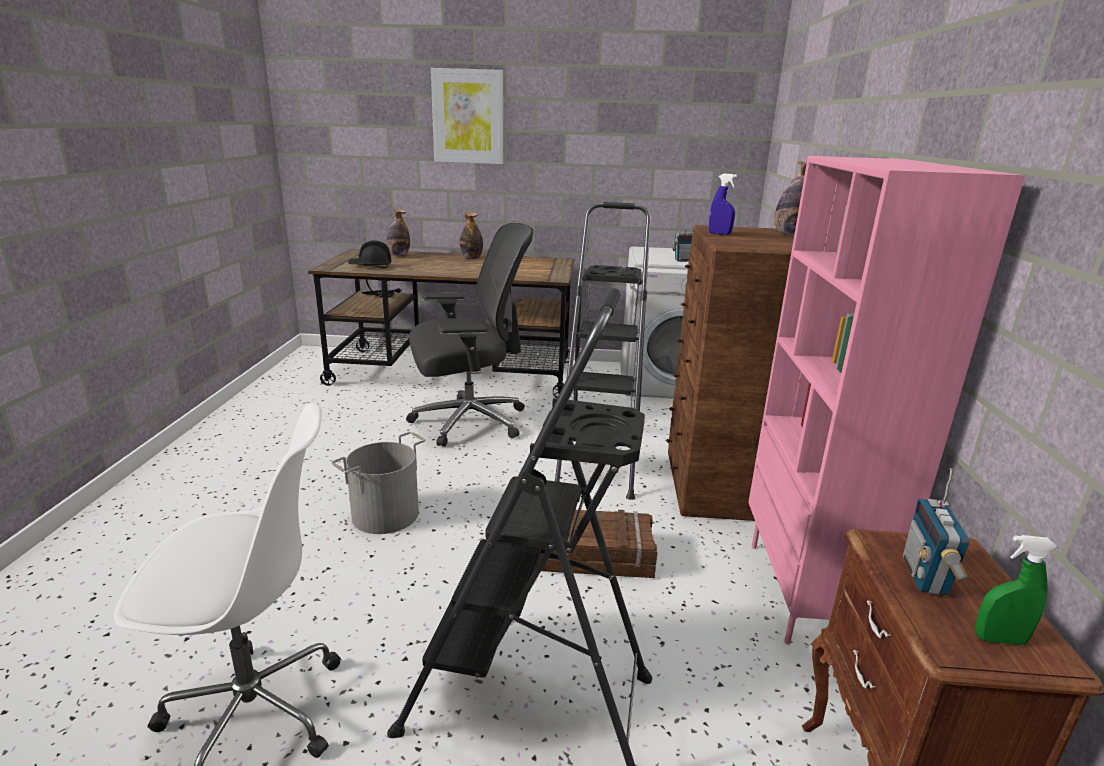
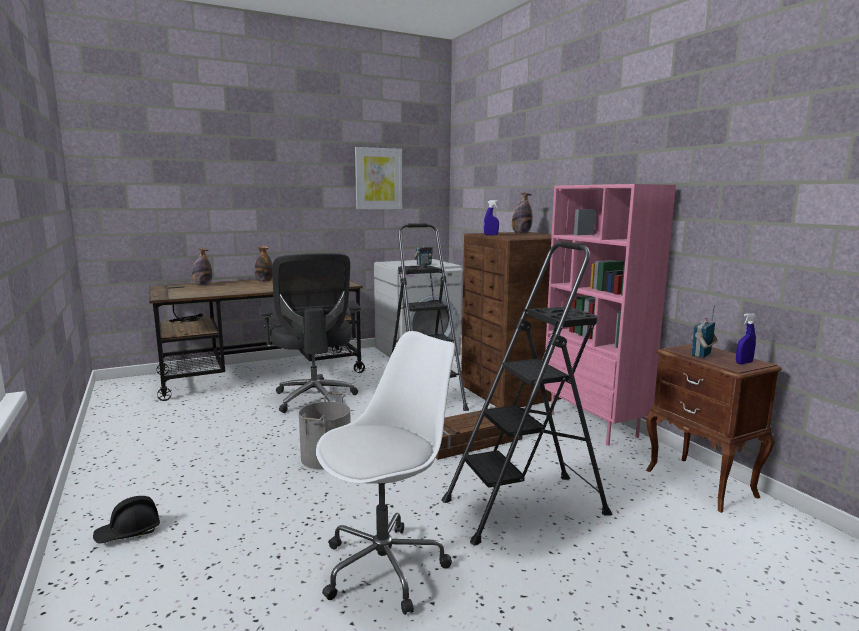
camera: 30 degrees left, 10 degrees down
black hard hat [348,240,392,268] -> black hard hat moved to [93,496,160,544]
office chair [406,223,533,447] -> office chair turned 120 degrees clockwise [259,253,361,413]
picture [431,68,503,164] -> picture moved to [355,147,402,209]
radio [903,468,970,595] -> radio turned 60 degrees clockwise [691,305,718,358]
green spray bottle [975,535,1057,645] -> blue spray bottle [736,313,756,364]

